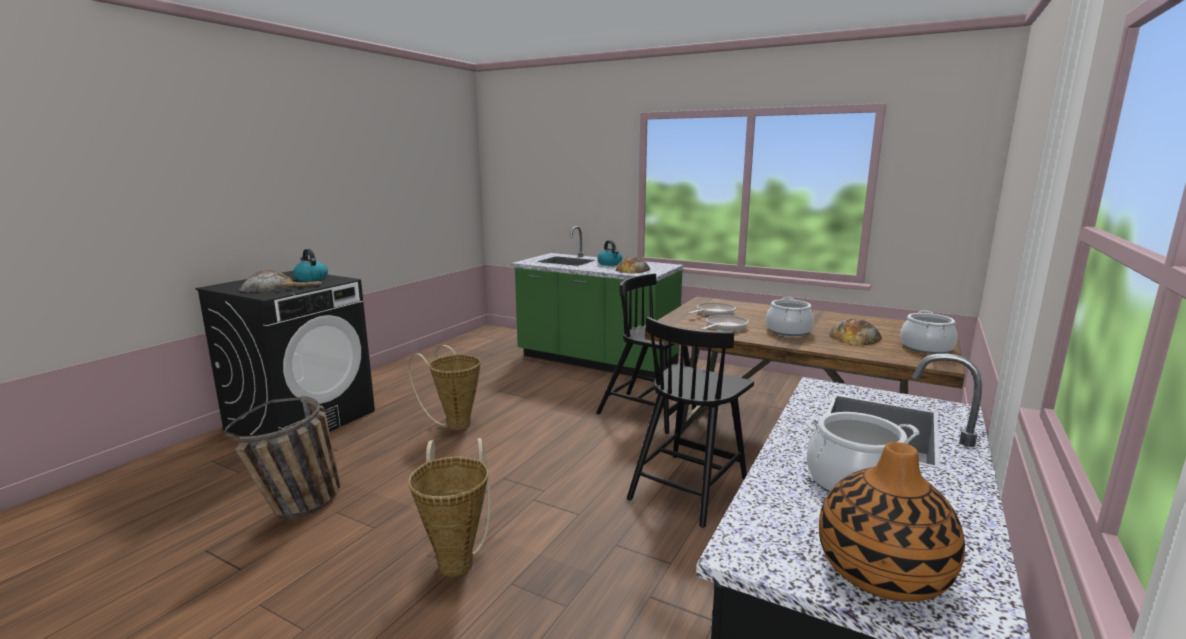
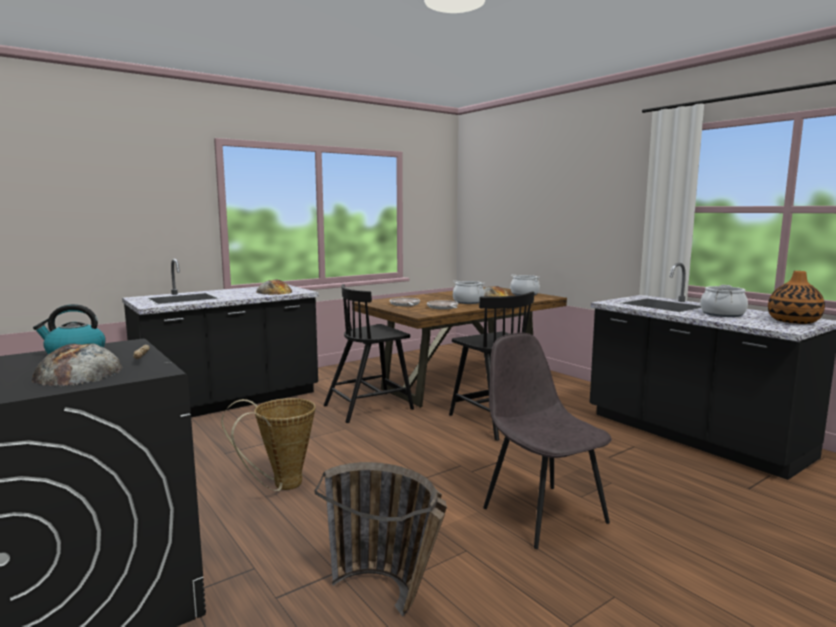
camera: 65 degrees left, 5 degrees down
basket [408,438,491,577] -> grey chair [483,333,612,549]
green counter [511,226,684,379] -> black counter [122,259,319,417]
kettle [597,240,622,266] -> none

